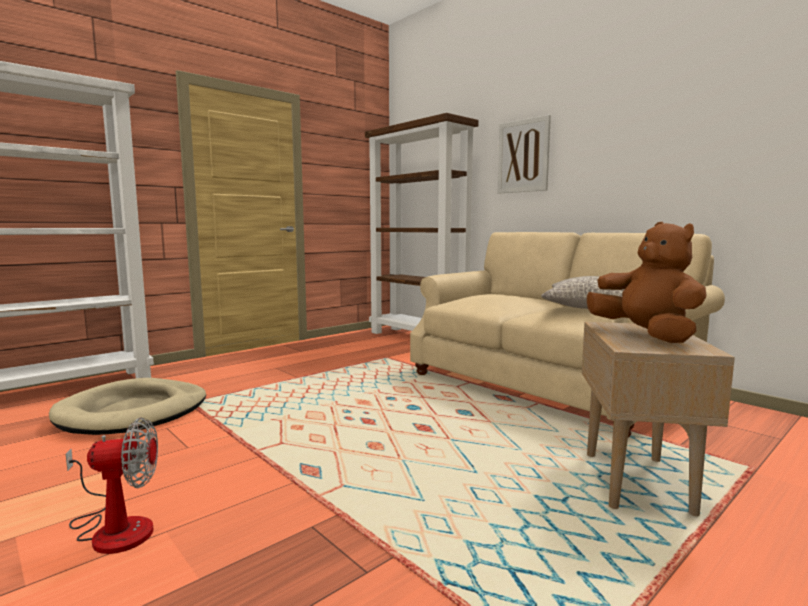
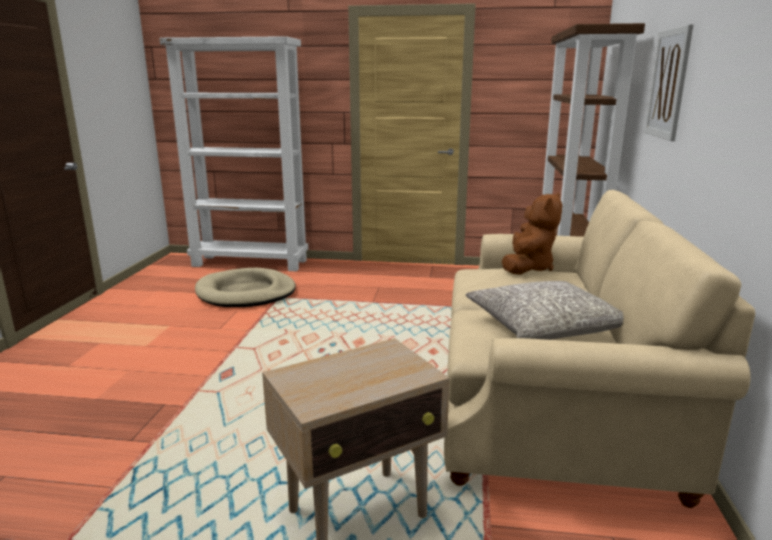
camera: 50 degrees right, 10 degrees up
fan [66,418,158,554] -> none
brown plush toy [587,222,707,343] -> brown plush toy moved to [502,192,562,275]

